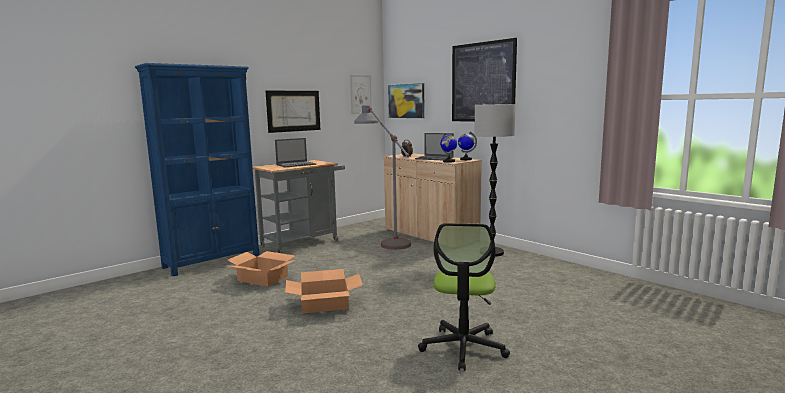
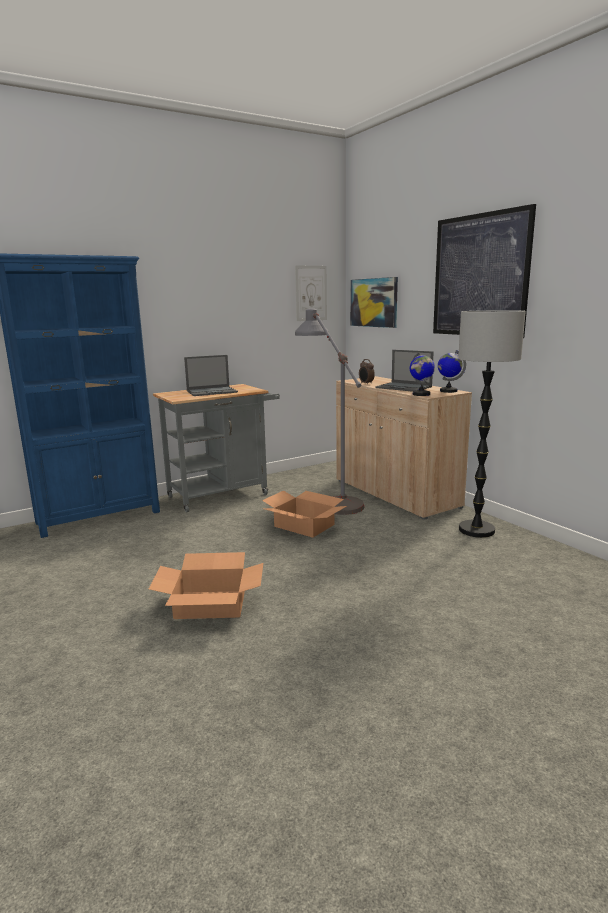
camera: 10 degrees right, 5 degrees up
cardboard box [228,251,296,287] -> cardboard box moved to [262,491,347,538]
picture [266,91,320,133] -> none
office chair [418,223,510,371] -> none

